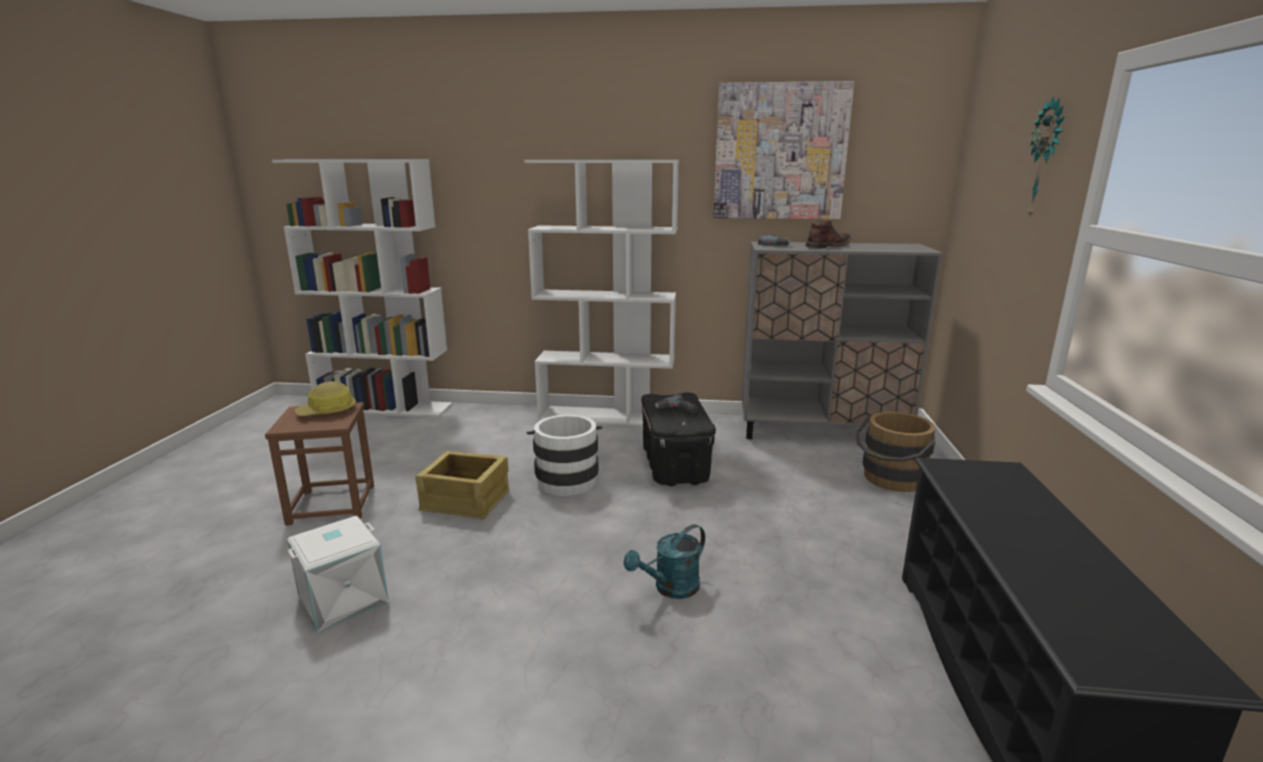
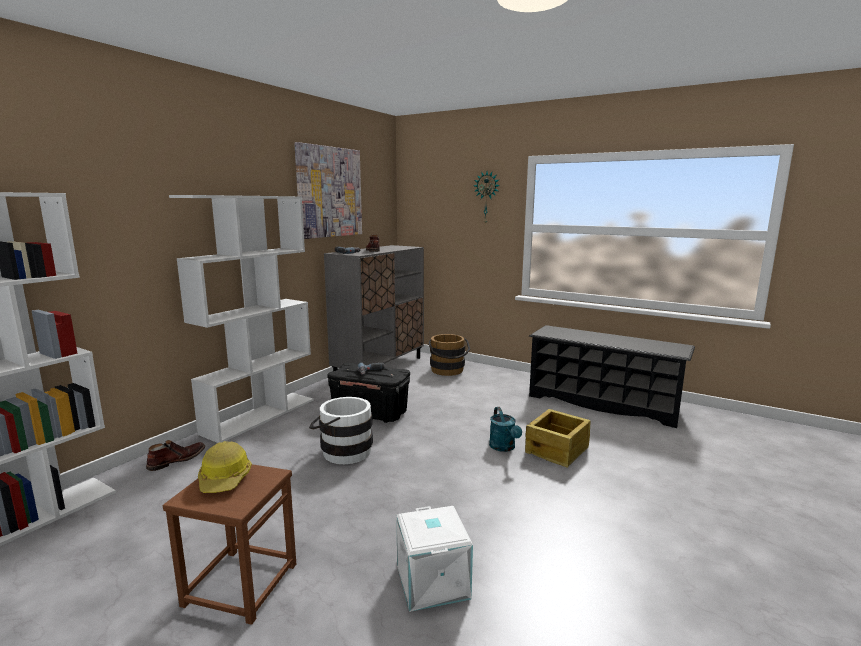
camera: 65 degrees left, 5 degrees down
crate [415,451,509,519] -> crate moved to [525,409,591,468]
none -> brown boot [146,440,205,471]

